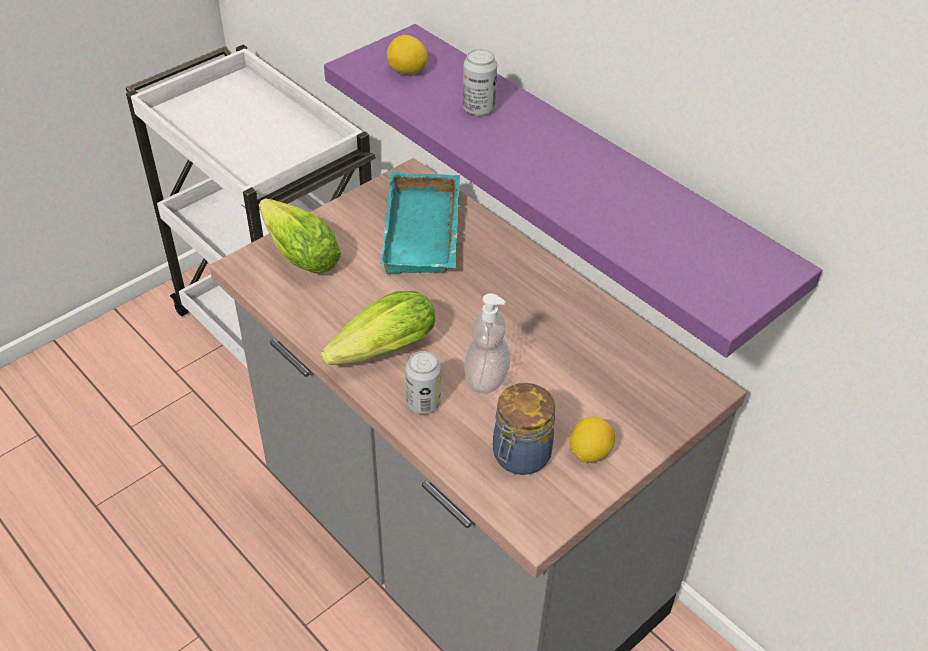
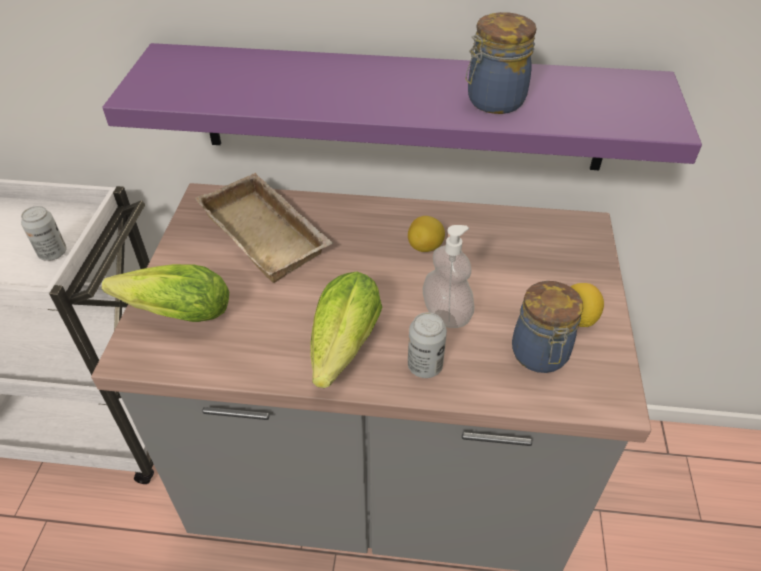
camera: 40 degrees left, 0 degrees up
turquoise tray [380,171,460,274] -> beige tray [195,173,333,283]
lemon [387,35,428,74] -> lemon moved to [408,216,445,252]
can [463,49,497,116] -> can moved to [21,206,67,261]
none -> jar [466,12,536,114]

